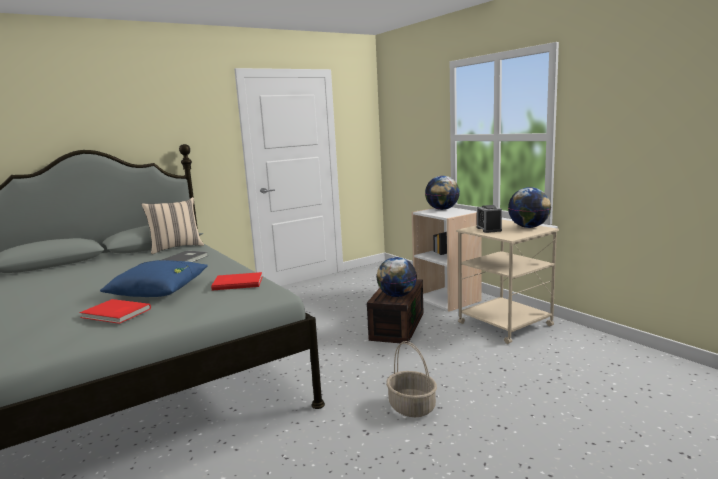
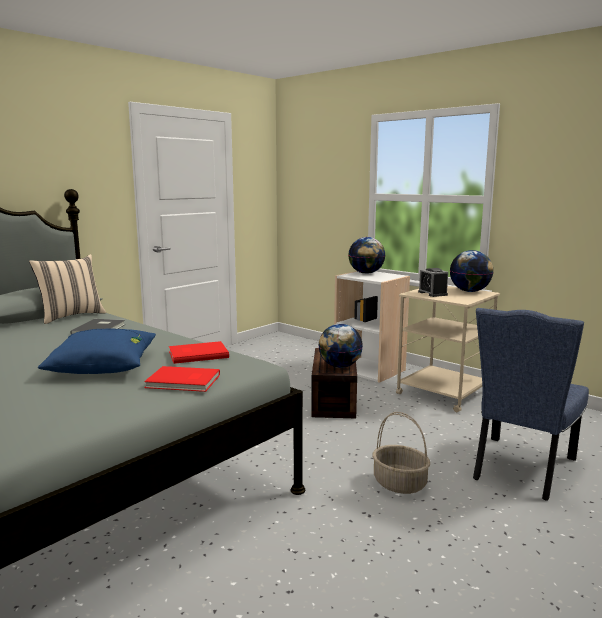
camera: 15 degrees left, 0 degrees up
red book [80,299,151,324] -> red book moved to [144,366,220,392]
none -> blue chair [473,308,589,501]

